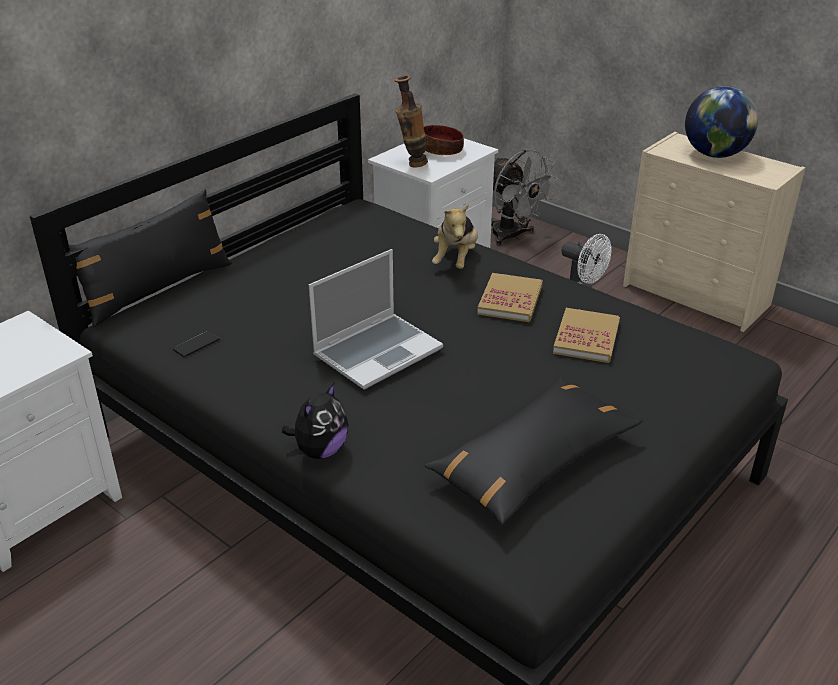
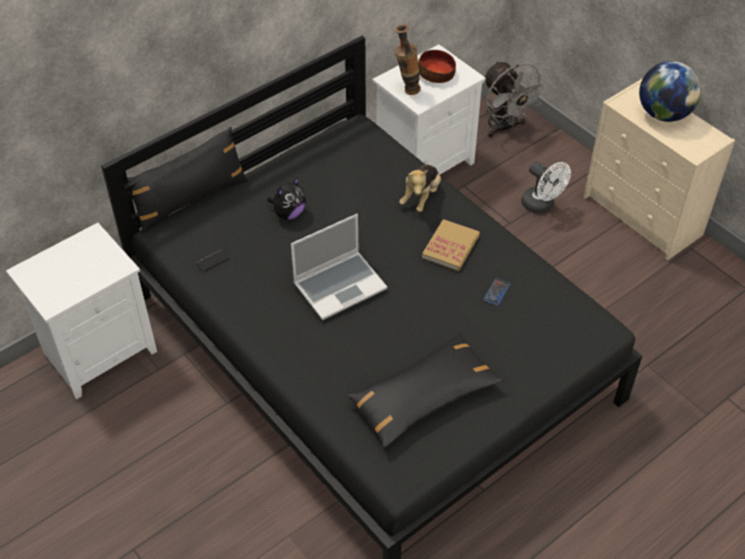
camera: 10 degrees right, 15 degrees up
plush toy [282,383,349,459] -> plush toy moved to [267,177,306,220]
book [553,308,620,363] -> phone [484,278,510,306]

